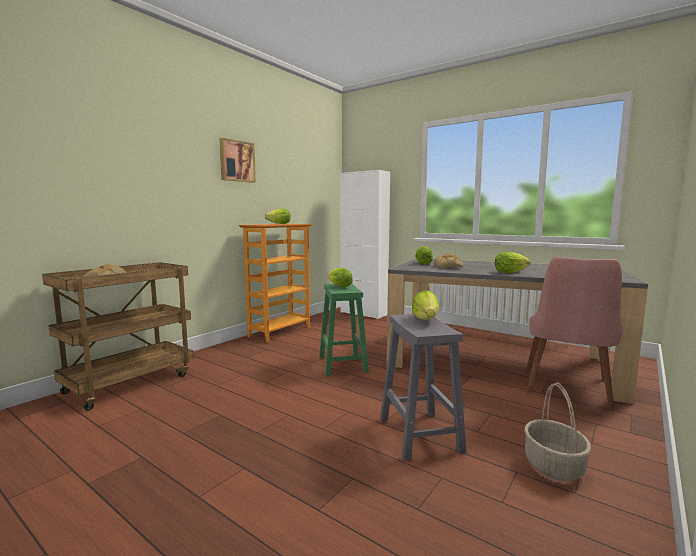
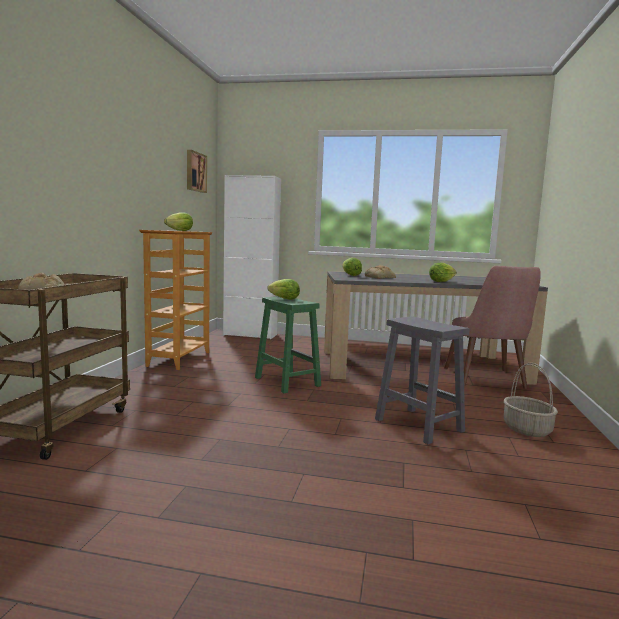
camera: 25 degrees left, 0 degrees up
picture [219,138,256,183] -> picture moved to [187,150,207,193]
lettuce [412,290,439,320] -> none

